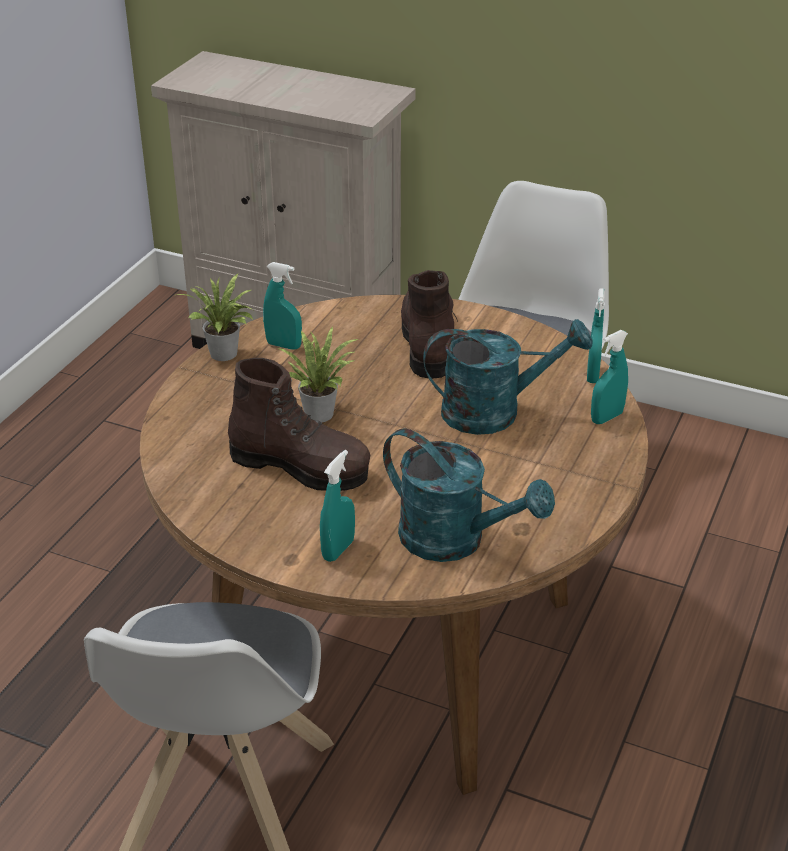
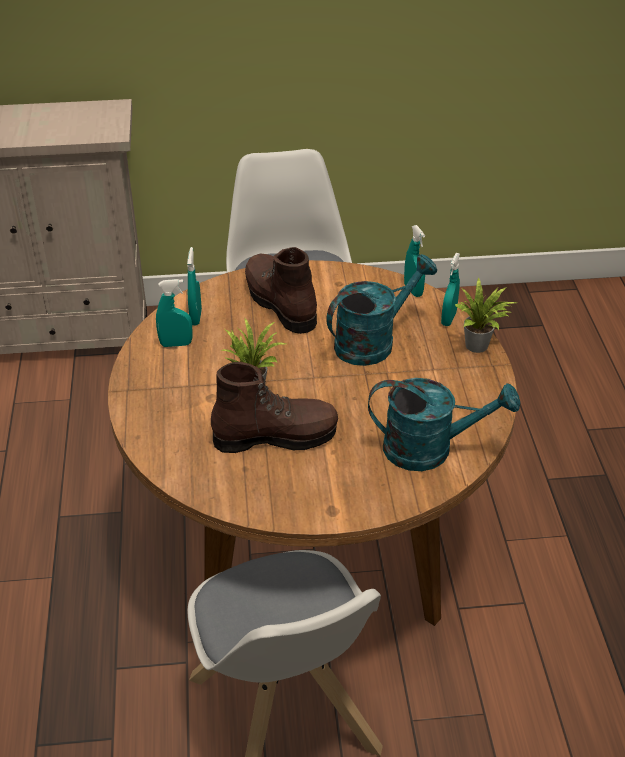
camera: 30 degrees left, 5 degrees up
potted plant [177,274,255,361] -> potted plant moved to [455,278,517,353]
turquoise spray bottle [320,450,355,562] -> turquoise spray bottle moved to [187,247,202,325]

